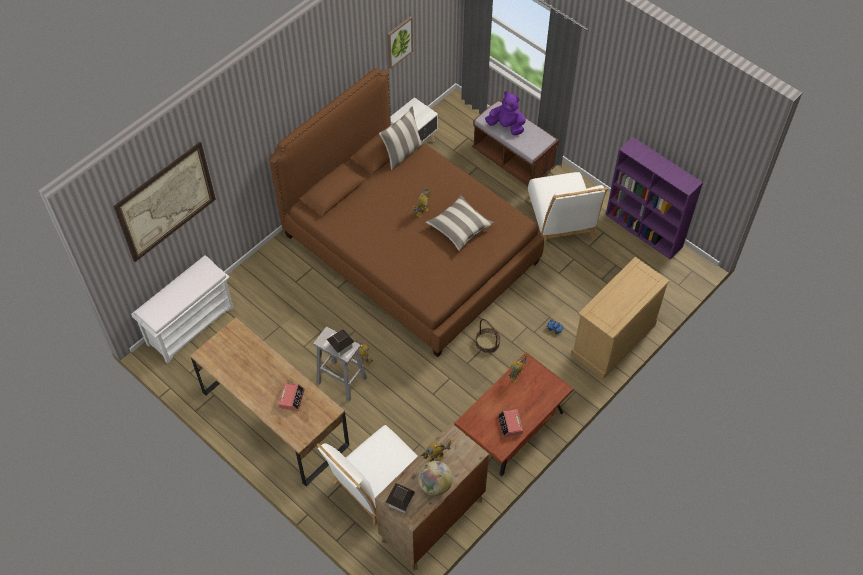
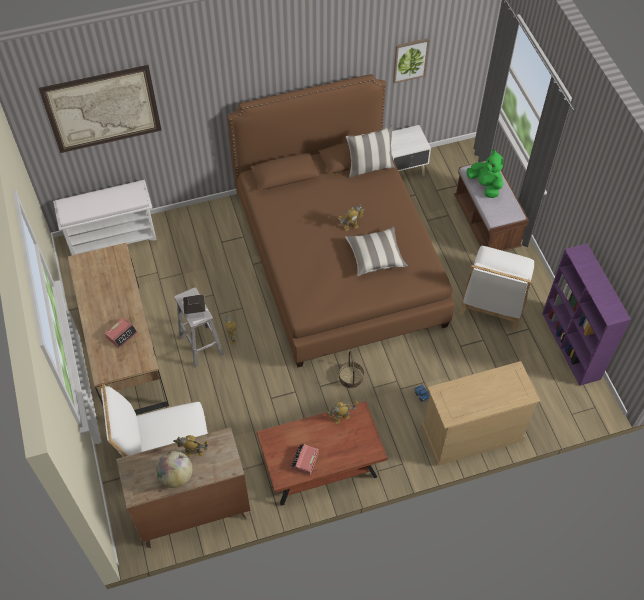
camera: 30 degrees right, 0 degrees up
toy house [386,483,415,513] -> none
purple plush toy [485,91,526,135] -> green plush toy [467,149,503,198]

